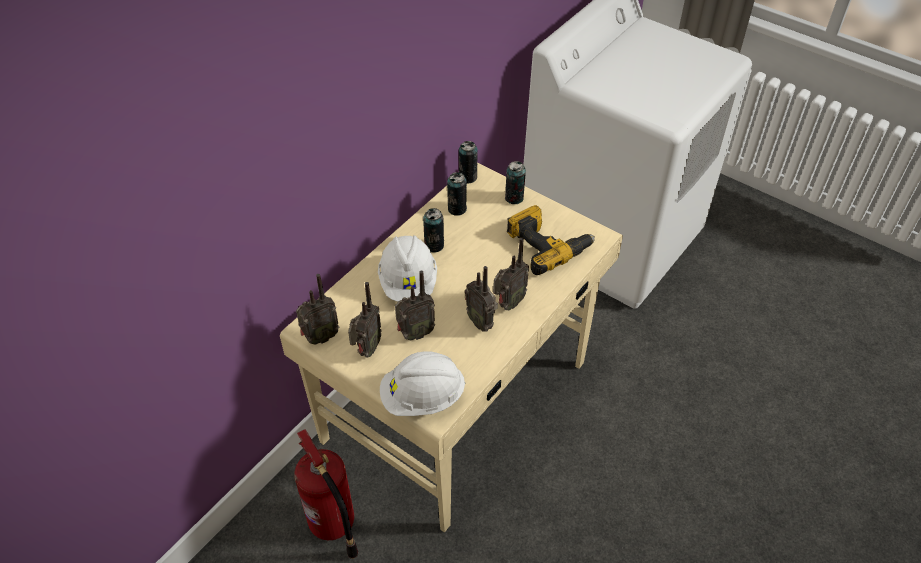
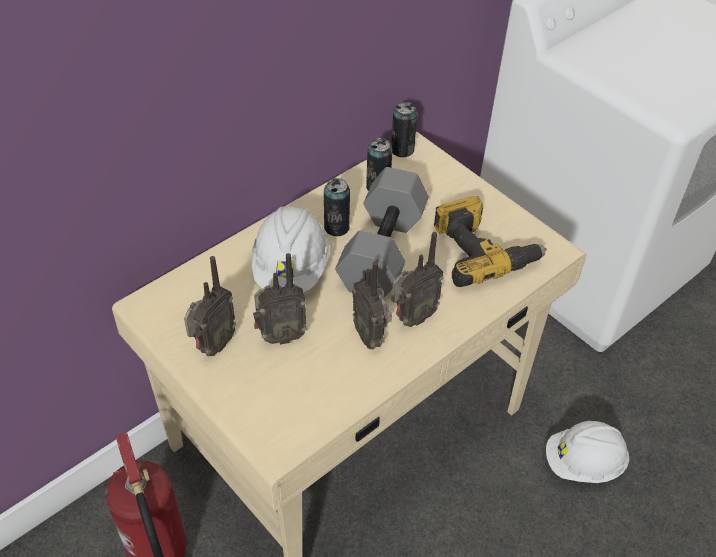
camera: 10 degrees right, 0 degrees up
radio [296,274,339,345] -> none
white hard hat [380,351,465,416] -> white hard hat moved to [546,421,630,483]
can [505,161,526,204] -> none
none -> grey dumbbell [335,167,429,297]

